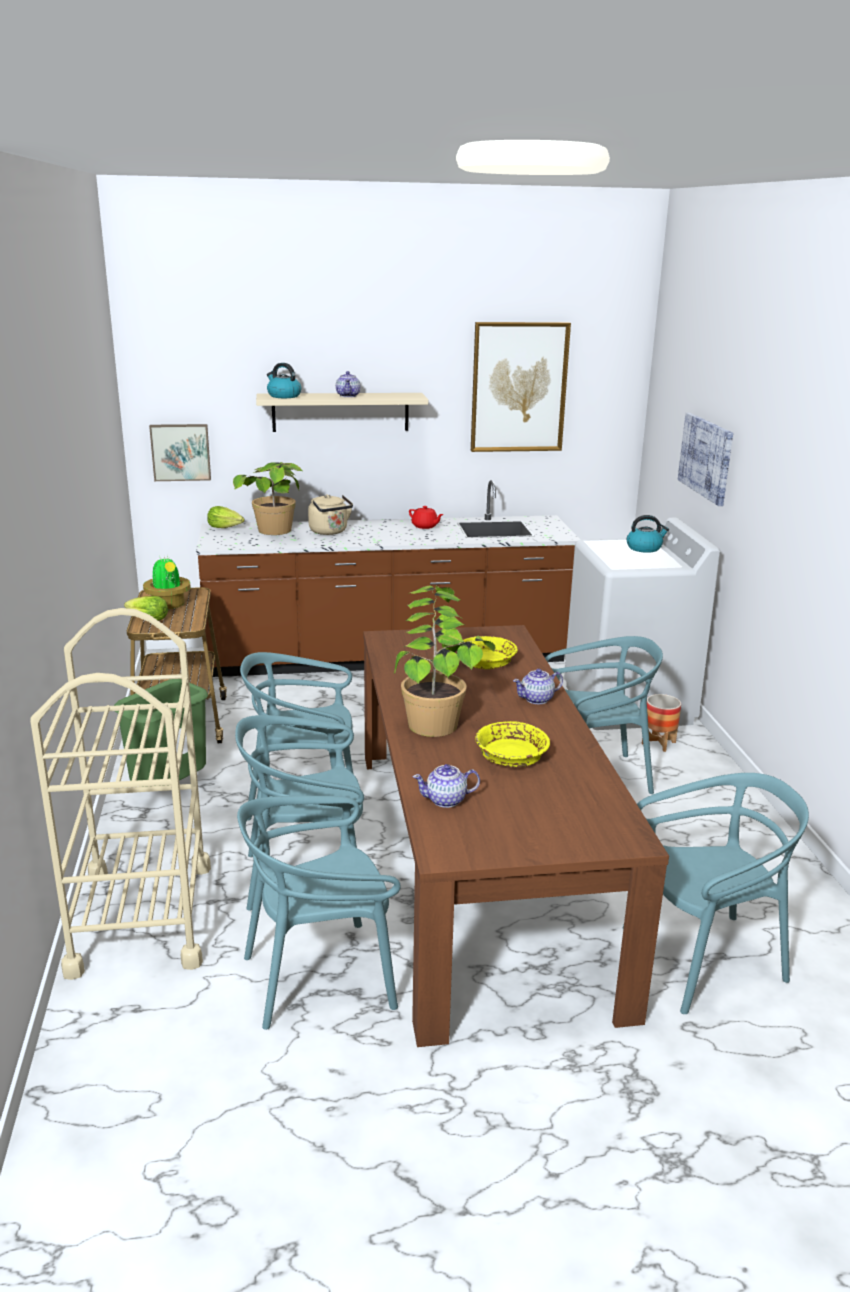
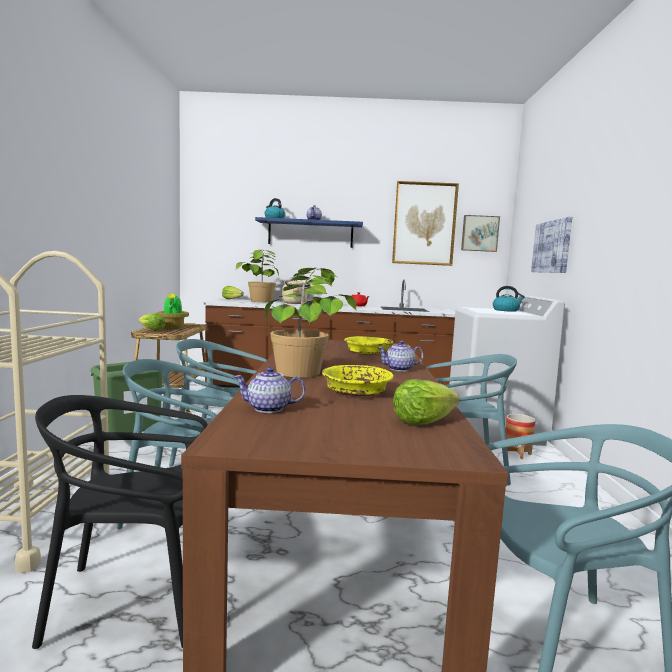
camera: 10 degrees right, 15 degrees down
picture [149,424,211,481] -> picture moved to [461,215,500,252]
turquoise chair [237,796,401,1030] -> black chair [32,395,208,649]
beige shelf [256,393,428,432] -> blue shelf [255,217,363,248]
none -> lettuce [393,379,460,425]

